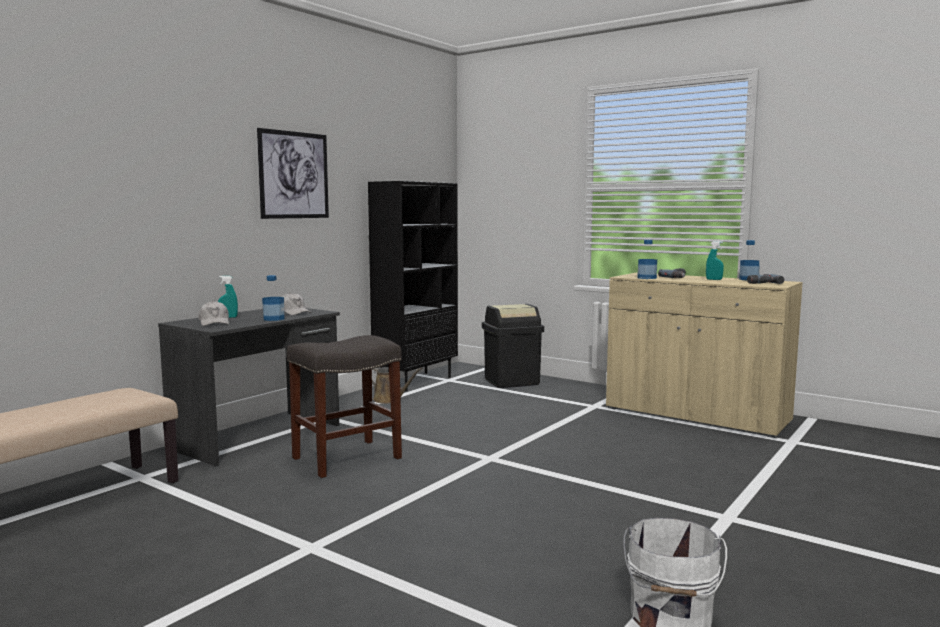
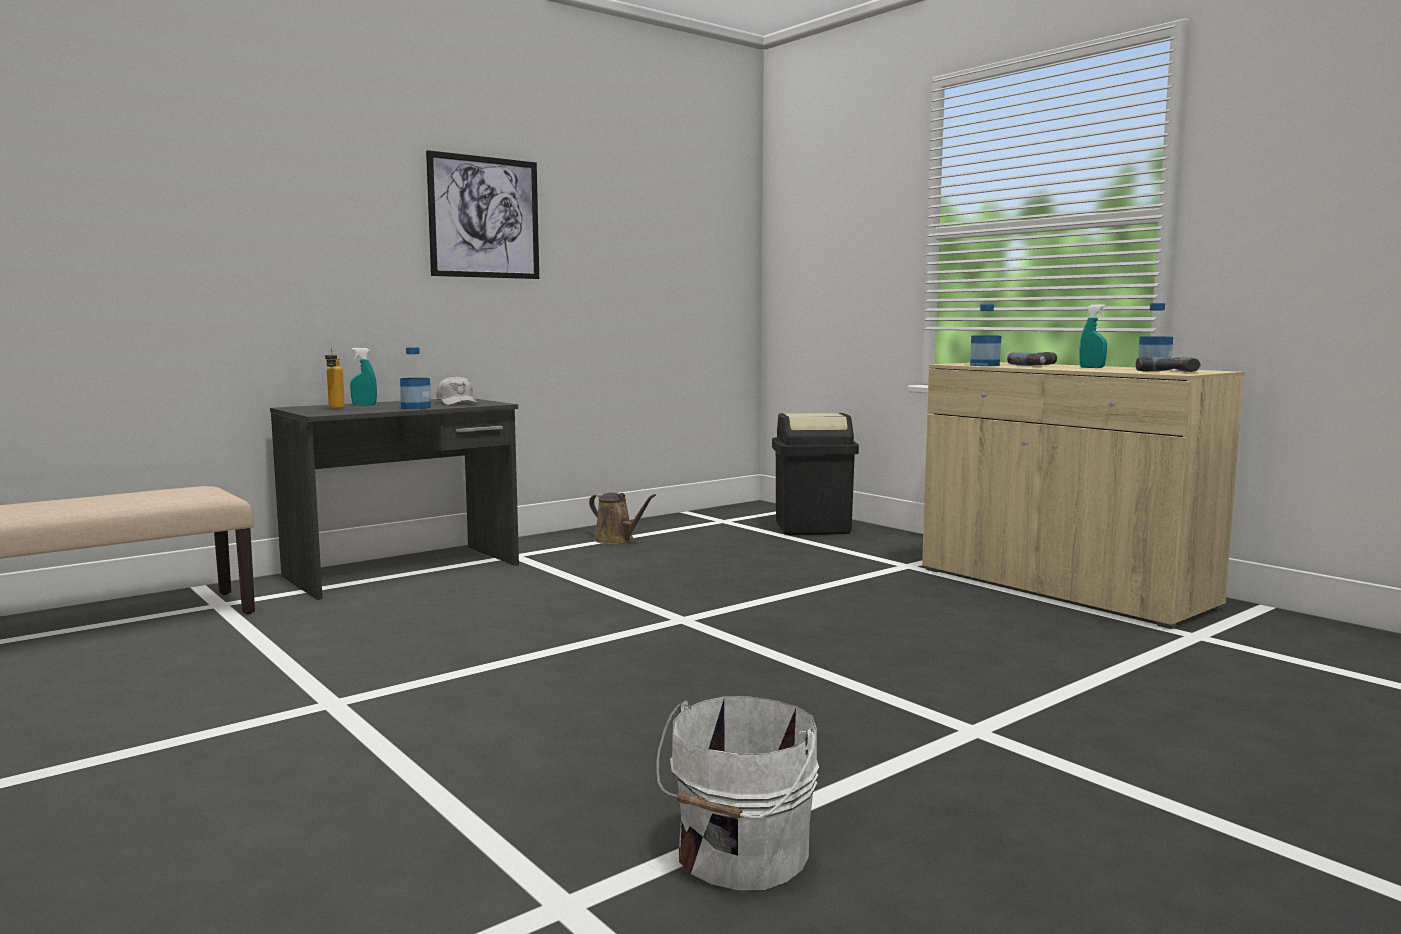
camera: 15 degrees right, 0 degrees up
white cap [198,301,229,326] -> bottle [325,348,345,409]
grey stool [287,335,402,478] -> none
black bookcase [368,181,458,391] -> none

